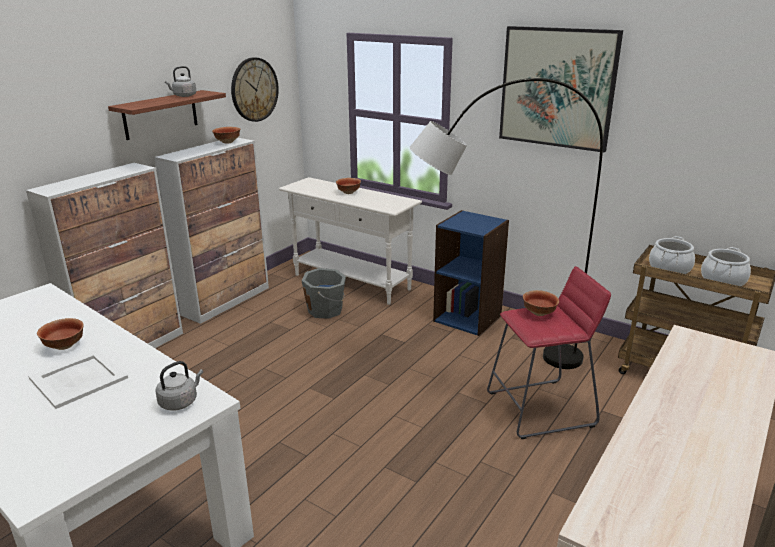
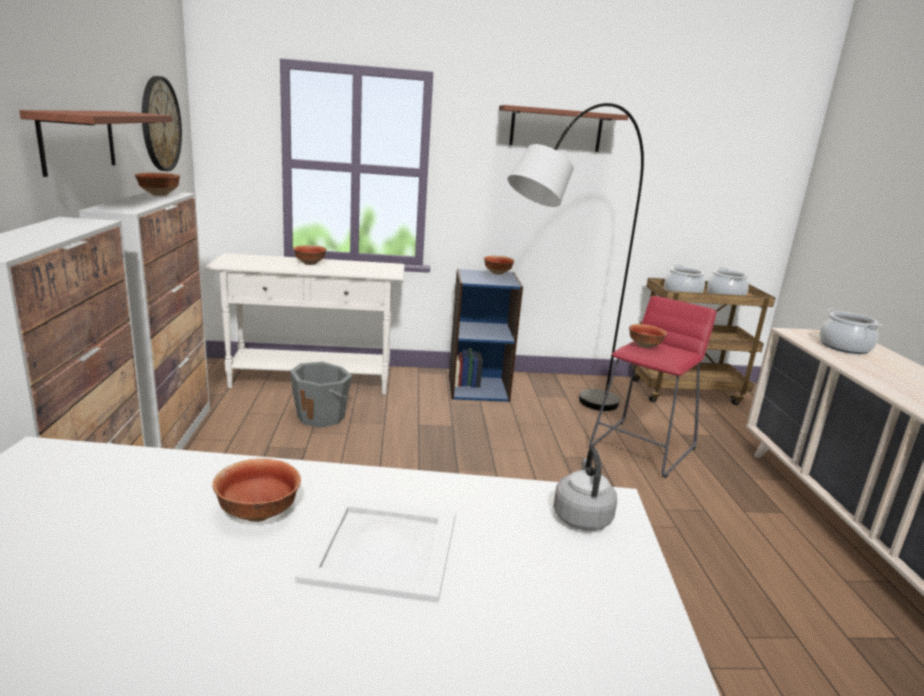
camera: 40 degrees left, 5 degrees down
grey kettle [165,66,196,97] -> none
picture [499,26,623,153] -> shelf [499,105,628,152]
none -> bowl [484,256,514,275]
none -> cooking pot [820,308,882,354]

